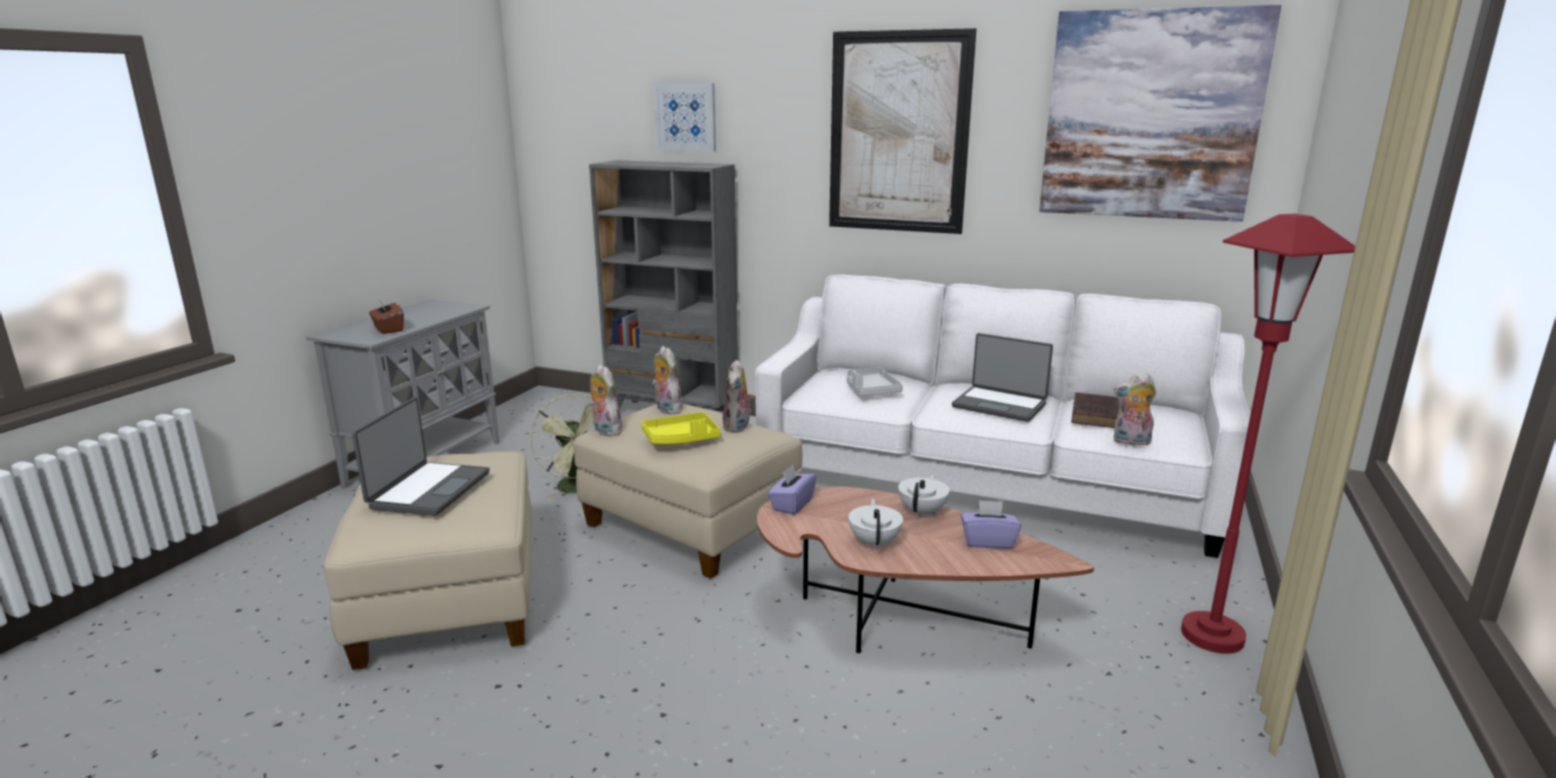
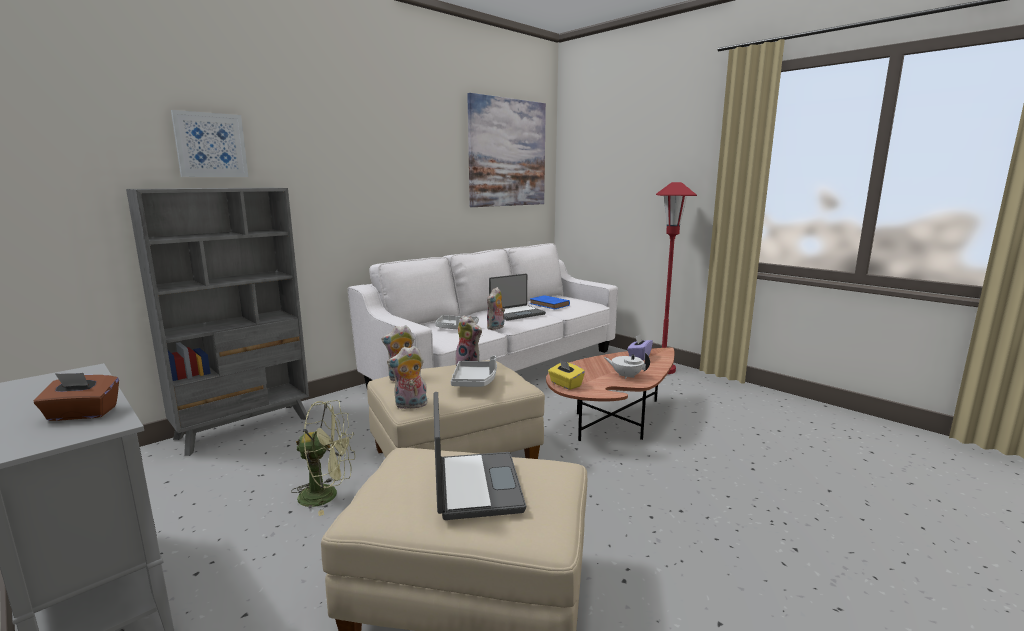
camera: 65 degrees left, 5 degrees down
laptop [352,397,490,516] -> laptop turned 45 degrees clockwise [433,392,526,520]
yellow tray [641,412,721,444] -> grey tray [451,356,497,387]
purple tissue box [768,465,816,515] -> yellow tissue box [548,359,585,390]
picture [829,28,977,234] -> none
white teapot [898,473,950,518] -> none
brown book [1071,393,1119,428] -> blue book [530,295,570,309]
plush toy [1114,373,1156,445] -> plush toy moved to [487,287,505,330]

